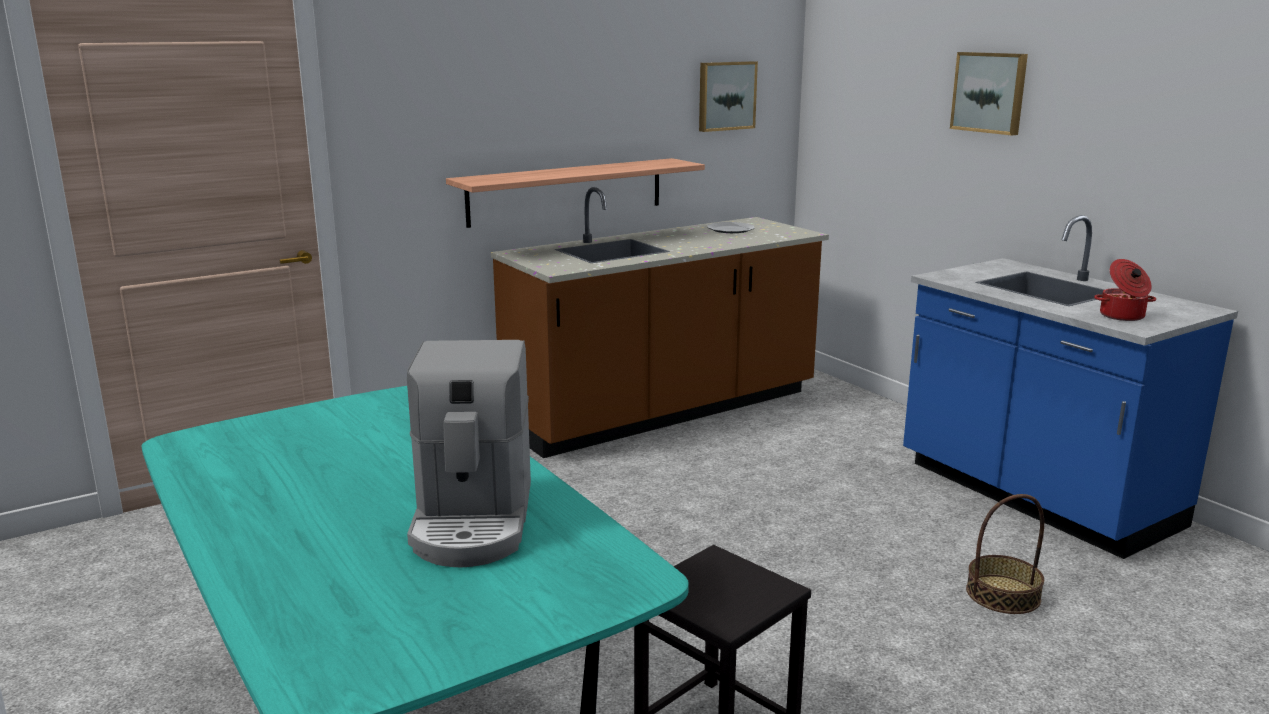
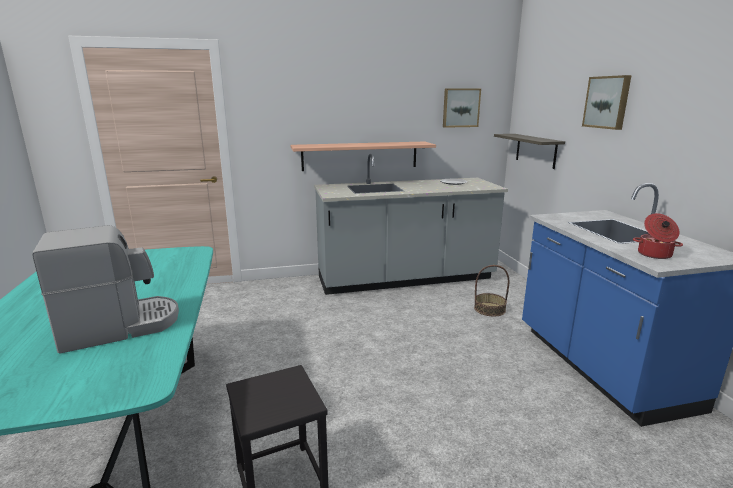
camera: 20 degrees right, 0 degrees up
coffee machine [407,340,531,568] -> coffee machine turned 135 degrees counterclockwise [32,225,179,354]
brown counter [491,187,829,458] -> grey counter [314,154,508,295]
basket [966,494,1044,614] -> basket moved to [474,265,509,317]
none -> shelf [494,134,565,169]

